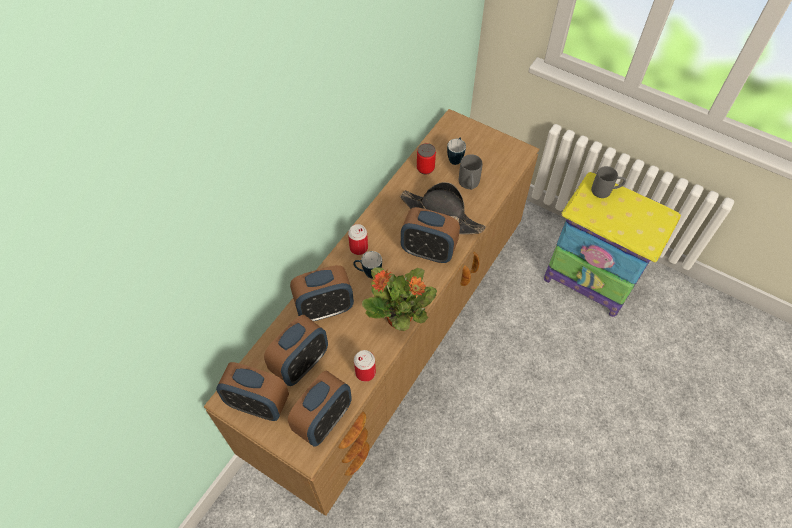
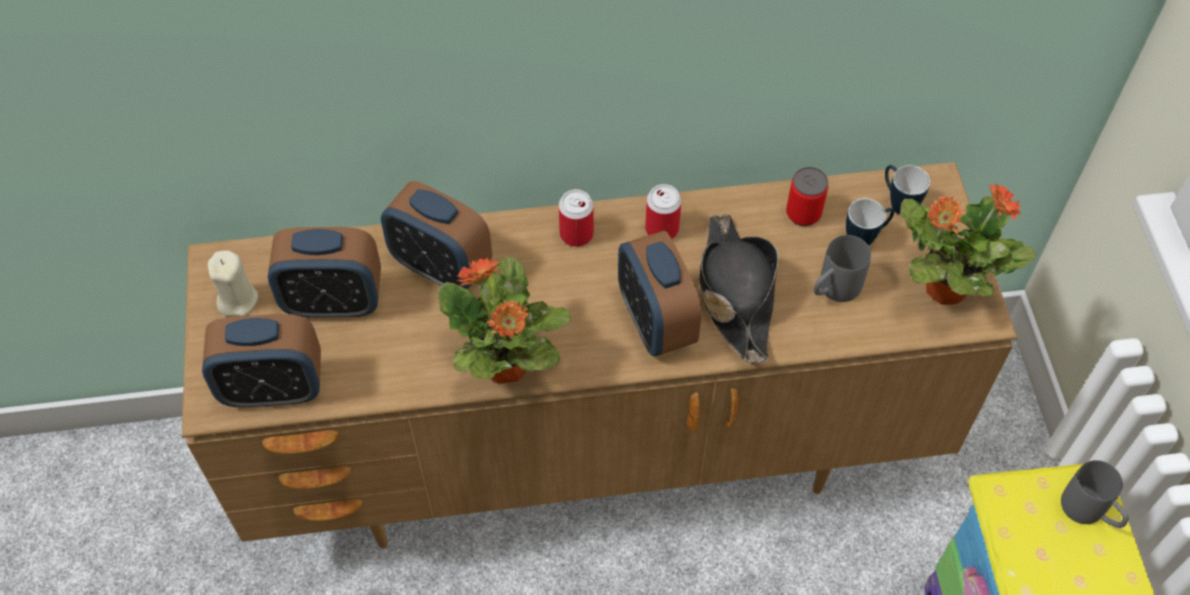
camera: 50 degrees right, 0 degrees up
alarm clock [216,362,289,421] -> beige candle [207,250,258,316]
mug [353,251,382,278] -> mug moved to [885,165,930,215]
can [354,350,376,382] -> can moved to [645,184,682,239]
none -> potted plant [900,183,1037,305]

